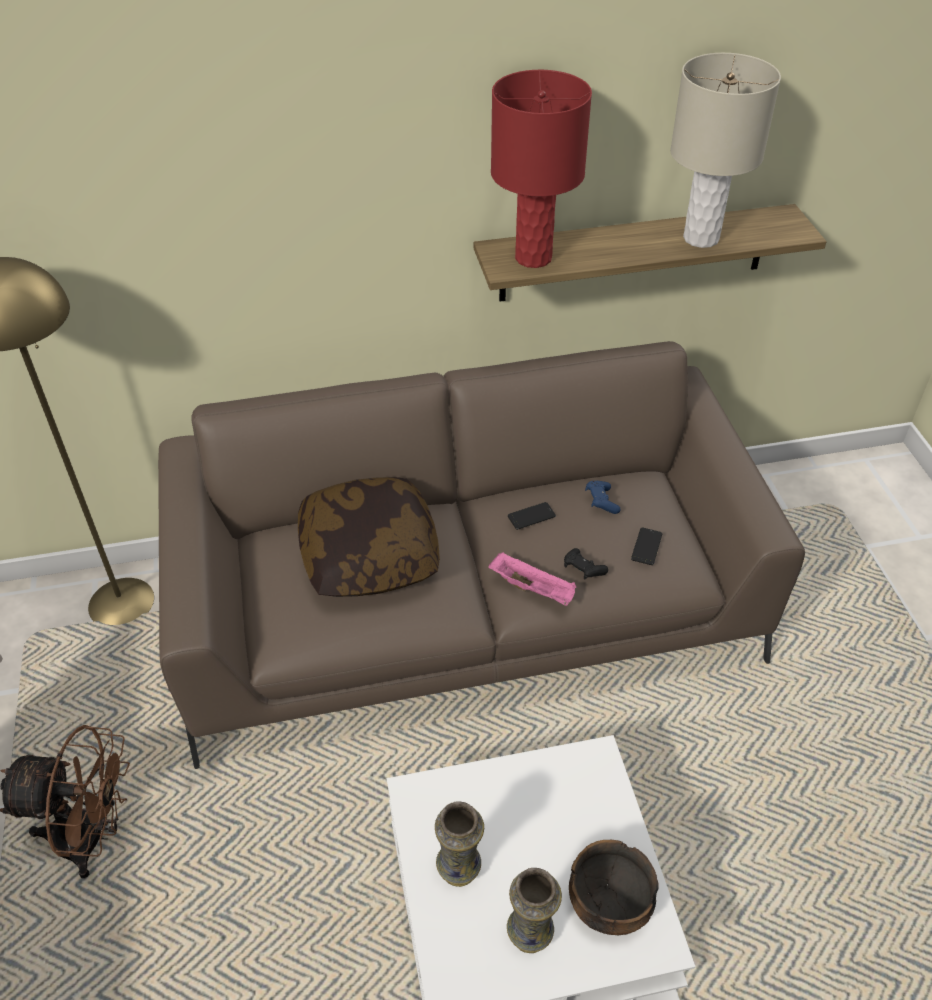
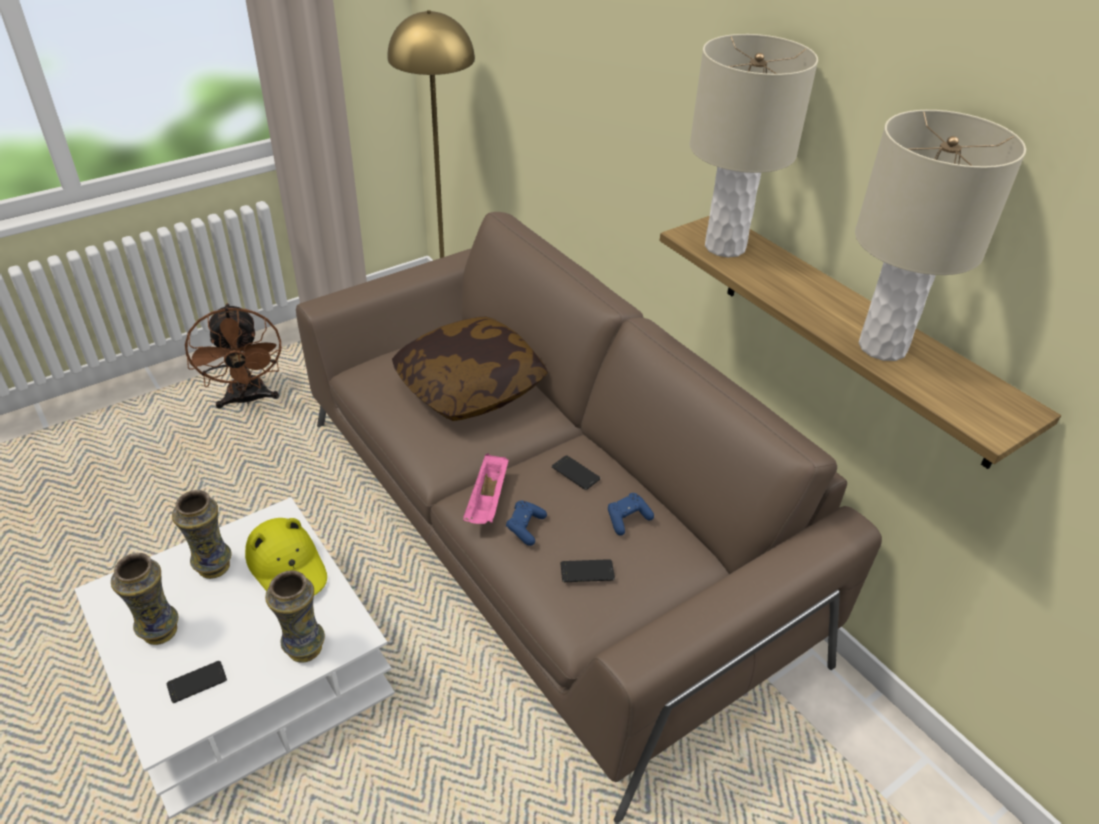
camera: 65 degrees right, 5 degrees down
red table lamp [491,70,592,268] -> beige table lamp [690,34,818,257]
black game controller [564,548,608,579] -> blue game controller [506,501,547,546]
bowl [569,840,659,935] -> phone [167,661,227,703]
none -> yellow hat [245,518,327,595]
none -> vase [265,570,325,663]

